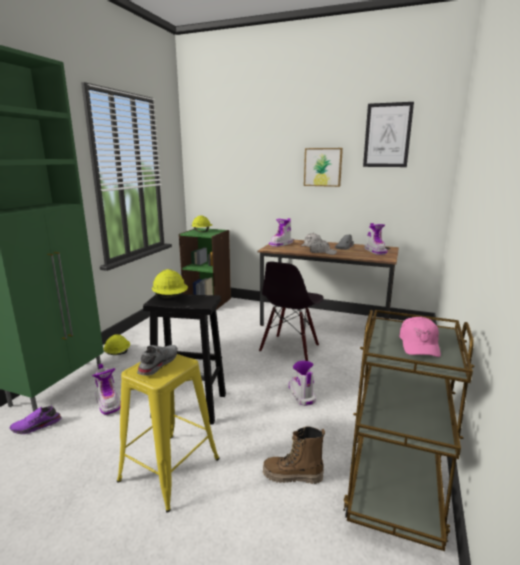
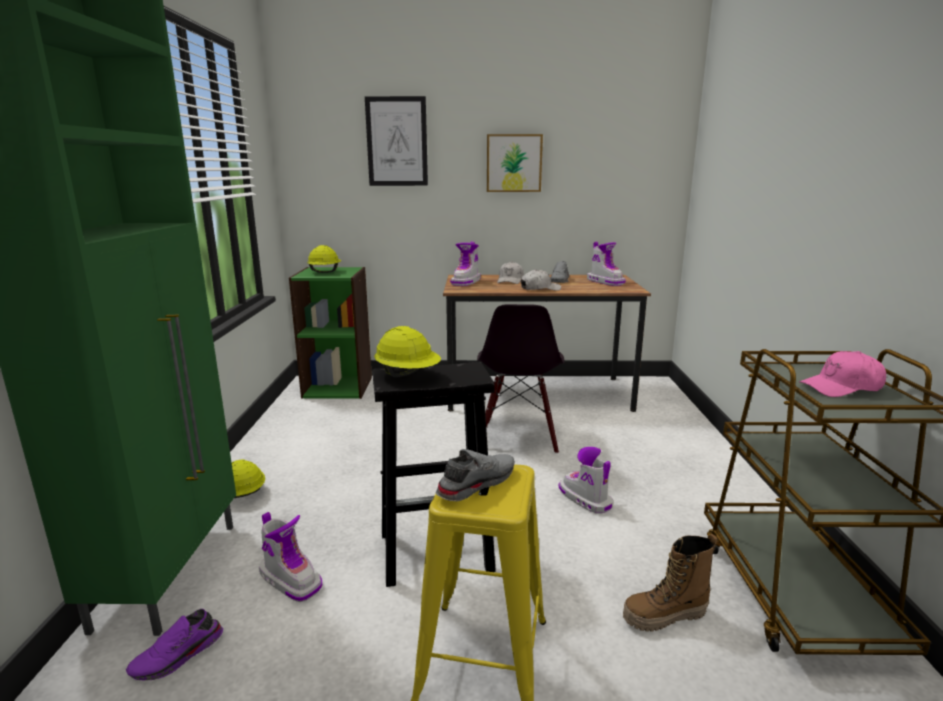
camera: 20 degrees left, 0 degrees up
grey shoe [137,345,178,376] -> grey shoe turned 45 degrees clockwise [436,449,515,501]
picture [363,102,414,167] -> picture moved to [365,96,428,186]
pink cap [399,317,441,357] -> pink cap turned 90 degrees clockwise [799,351,886,397]

